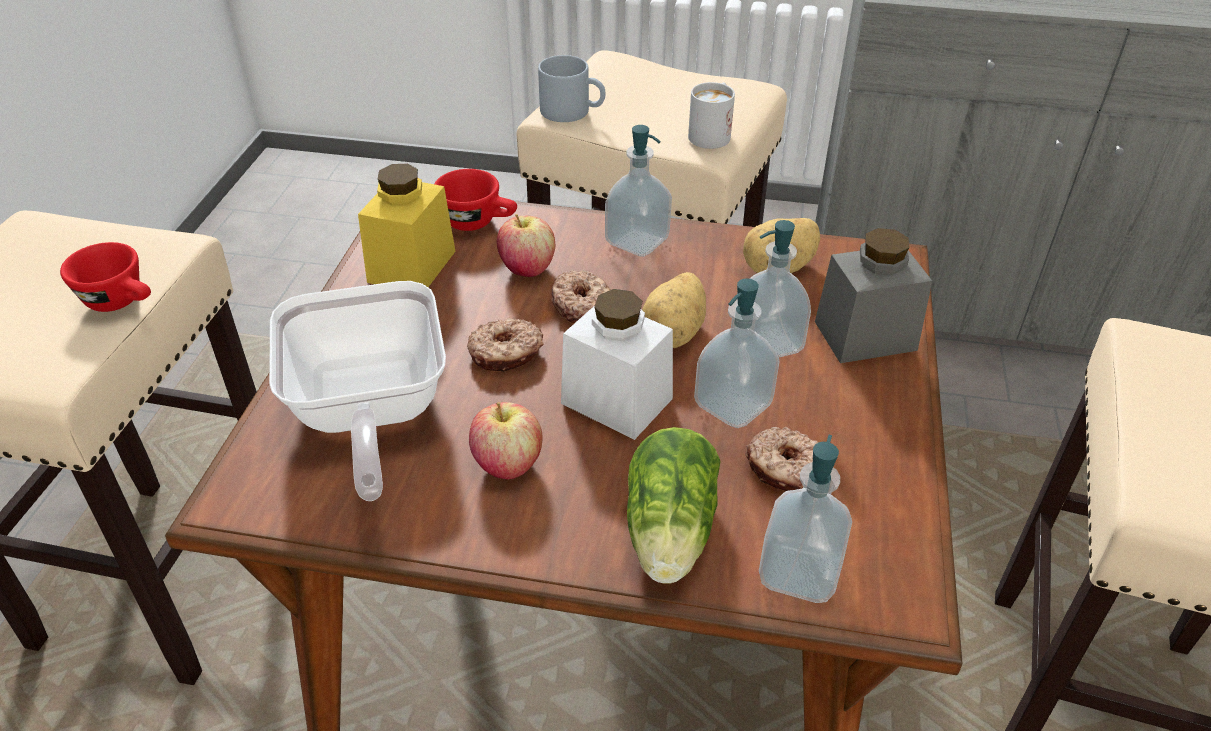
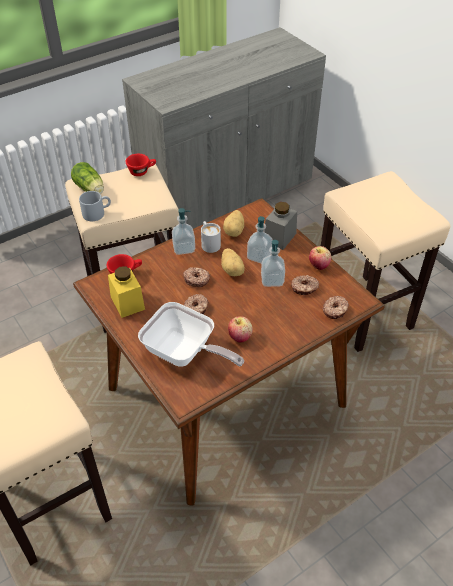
camera: 45 degrees left, 5 degrees up
red cup [60,242,151,312] -> red cup moved to [126,154,156,176]
apple [497,214,556,277] -> apple moved to [309,246,331,270]
white jar [561,289,673,440] -> none
lettuce [627,427,720,584] -> lettuce moved to [71,162,104,194]
white mug [688,82,735,149] -> white mug moved to [201,221,221,253]
soap dispenser [759,435,852,603] -> donut [323,296,349,319]

